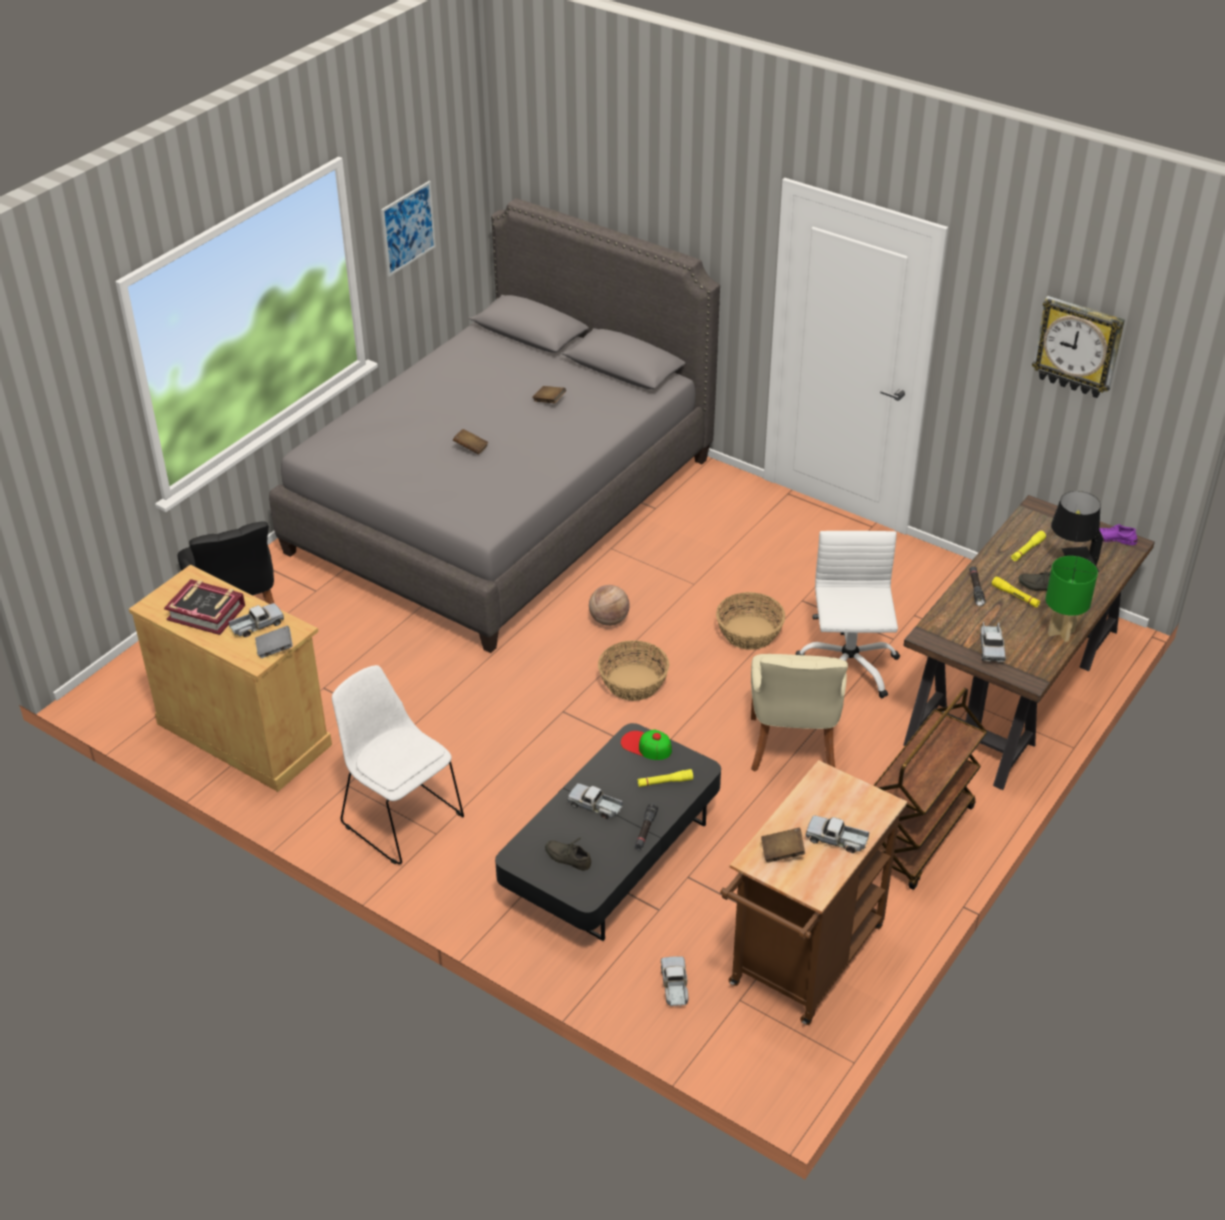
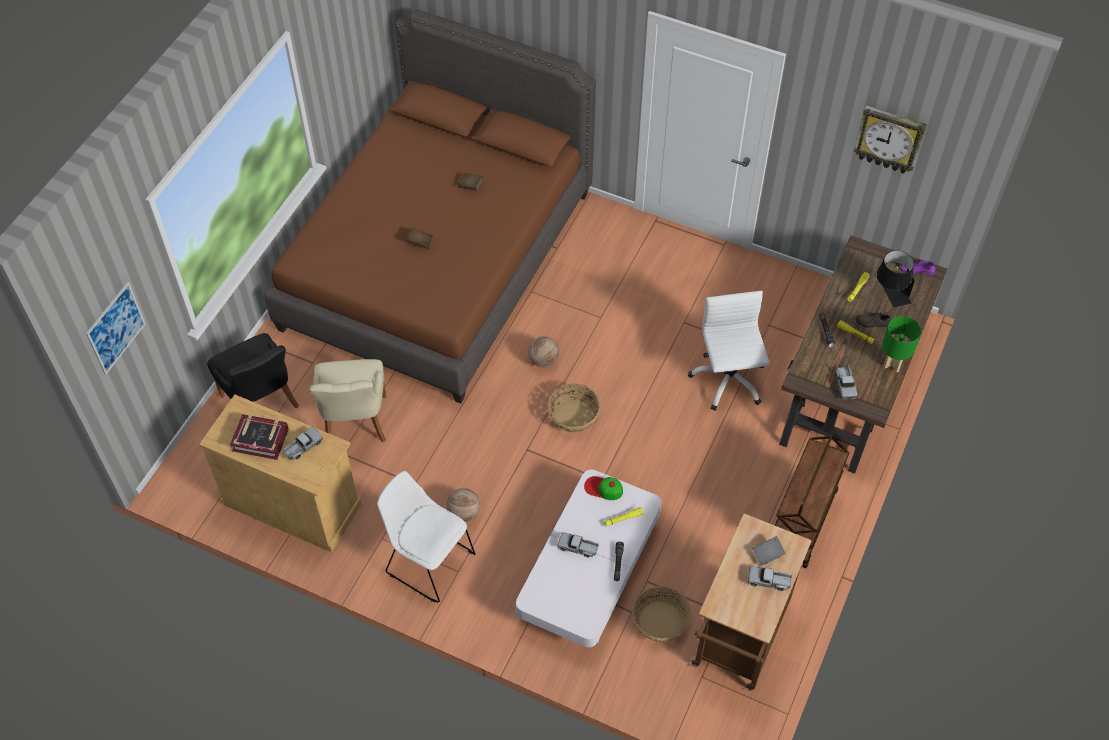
camera: 10 degrees left, 15 degrees up
grey book [255,626,293,658] -> grey book moved to [752,536,786,566]
grey bed [269,198,720,653] -> brown bed [264,9,596,403]
picture [381,181,436,277] -> picture moved to [86,282,145,375]
black coffee table [495,723,721,941] -> white coffee table [516,470,661,647]
grey shoe [545,836,591,870] -> none
toy truck [661,956,688,1008] -> none
basket [716,592,785,650] -> basket moved to [632,586,691,642]
beige chair [751,654,848,772] -> beige chair moved to [310,359,386,442]
brown book [761,827,805,863] -> none
none -> basketball [447,488,480,522]

